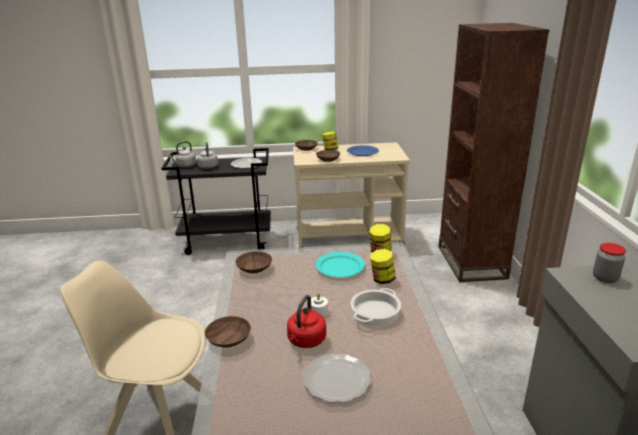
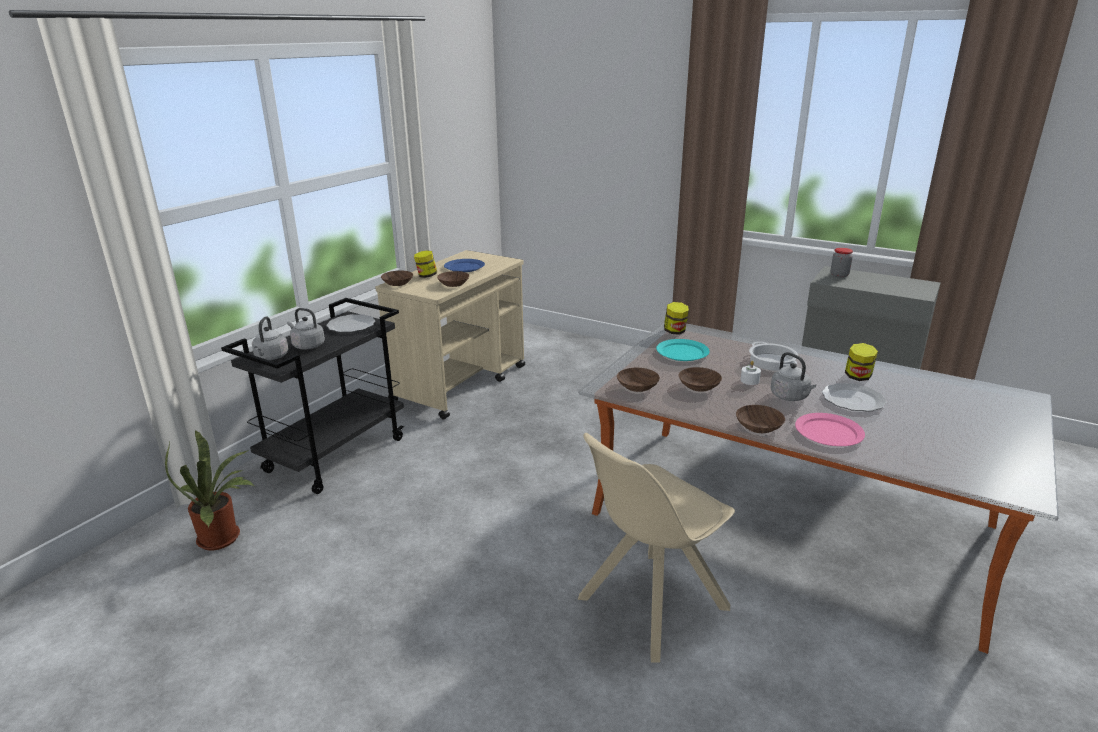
camera: 55 degrees left, 0 degrees up
red kettle [287,295,326,348] -> grey kettle [771,352,816,401]
jar [370,249,396,284] -> jar moved to [845,343,878,381]
brown bookcase [439,23,549,282] -> none
none -> potted plant [165,430,255,550]
none -> brown bowl [679,367,722,392]
none -> pink plate [795,413,865,446]

